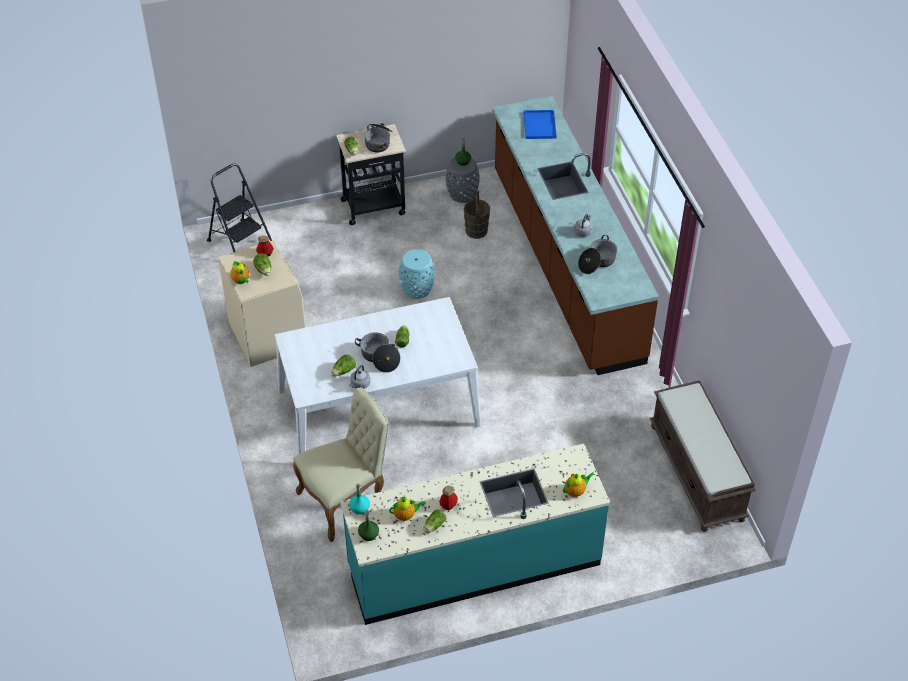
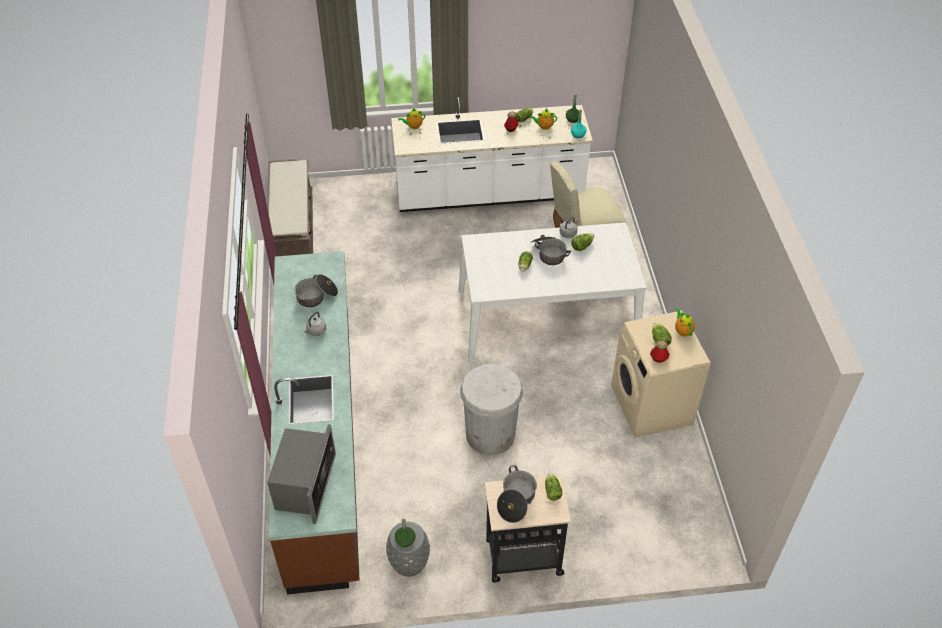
camera: 170 degrees left, 0 degrees up
black step ladder [207,163,272,252] -> none
turquoise counter [340,444,610,625] -> white counter [391,97,593,212]
turquoise stool [399,249,435,299] -> white trash can [460,364,523,455]
brown bucket [464,191,490,239] -> none
blue tray [523,110,557,139] -> microwave [267,424,336,524]

